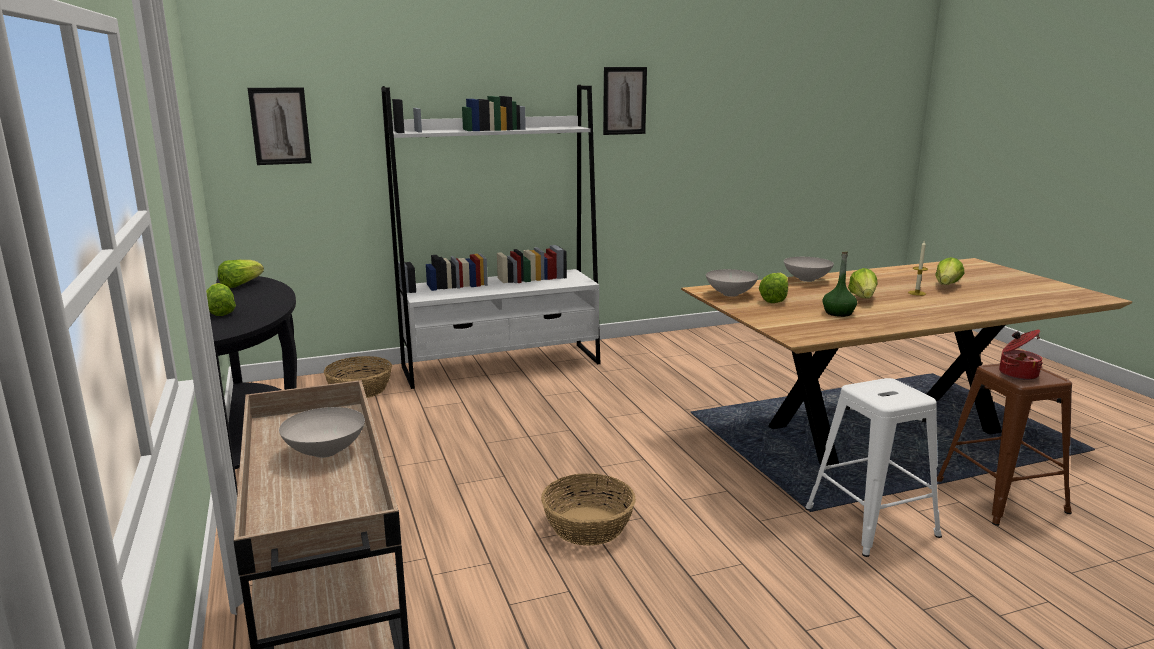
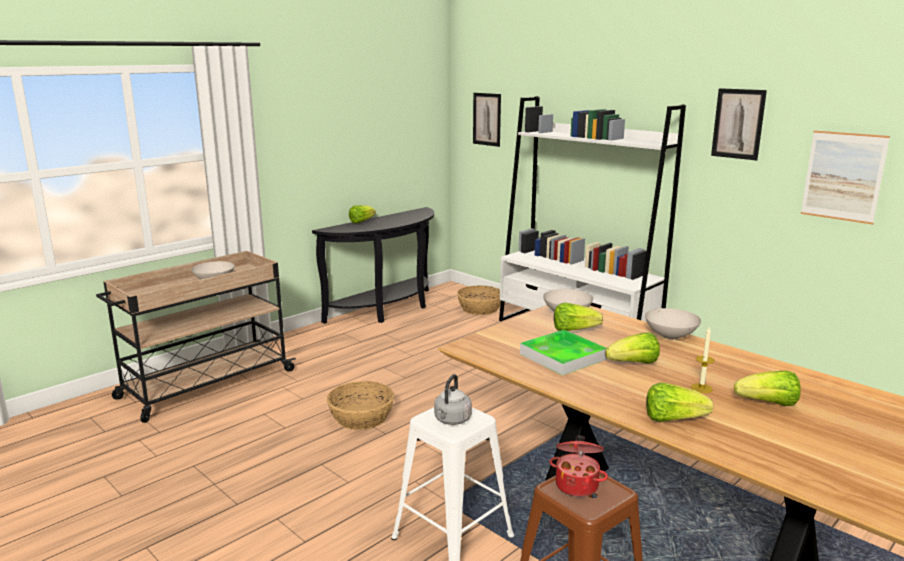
camera: 65 degrees right, 0 degrees up
lettuce [218,260,264,288] -> lettuce moved to [646,382,713,422]
green bottle [822,252,857,317] -> tray [520,330,607,375]
none -> grey kettle [434,374,472,425]
none -> picture [801,130,890,225]

